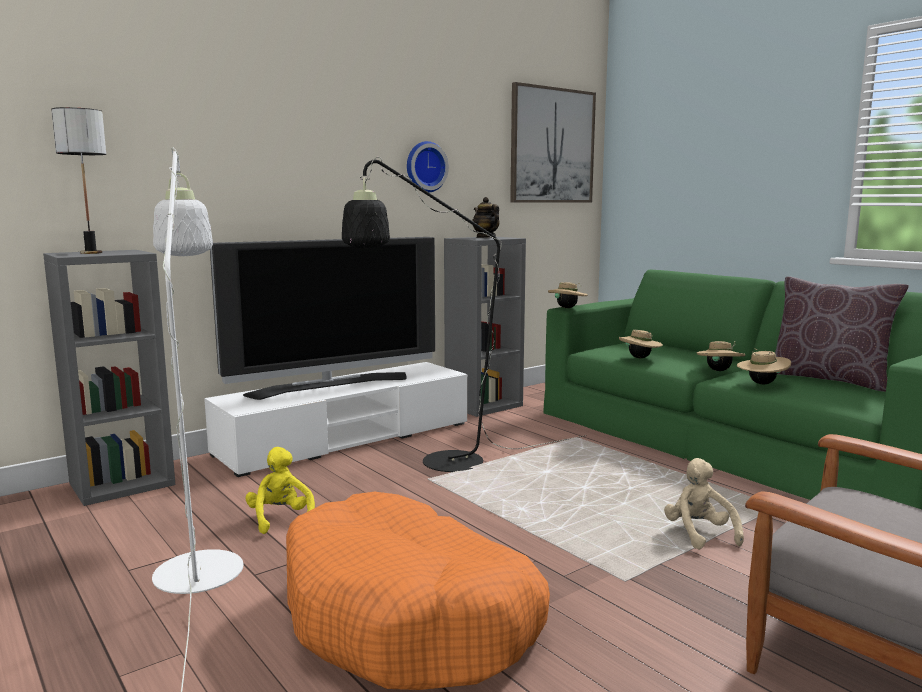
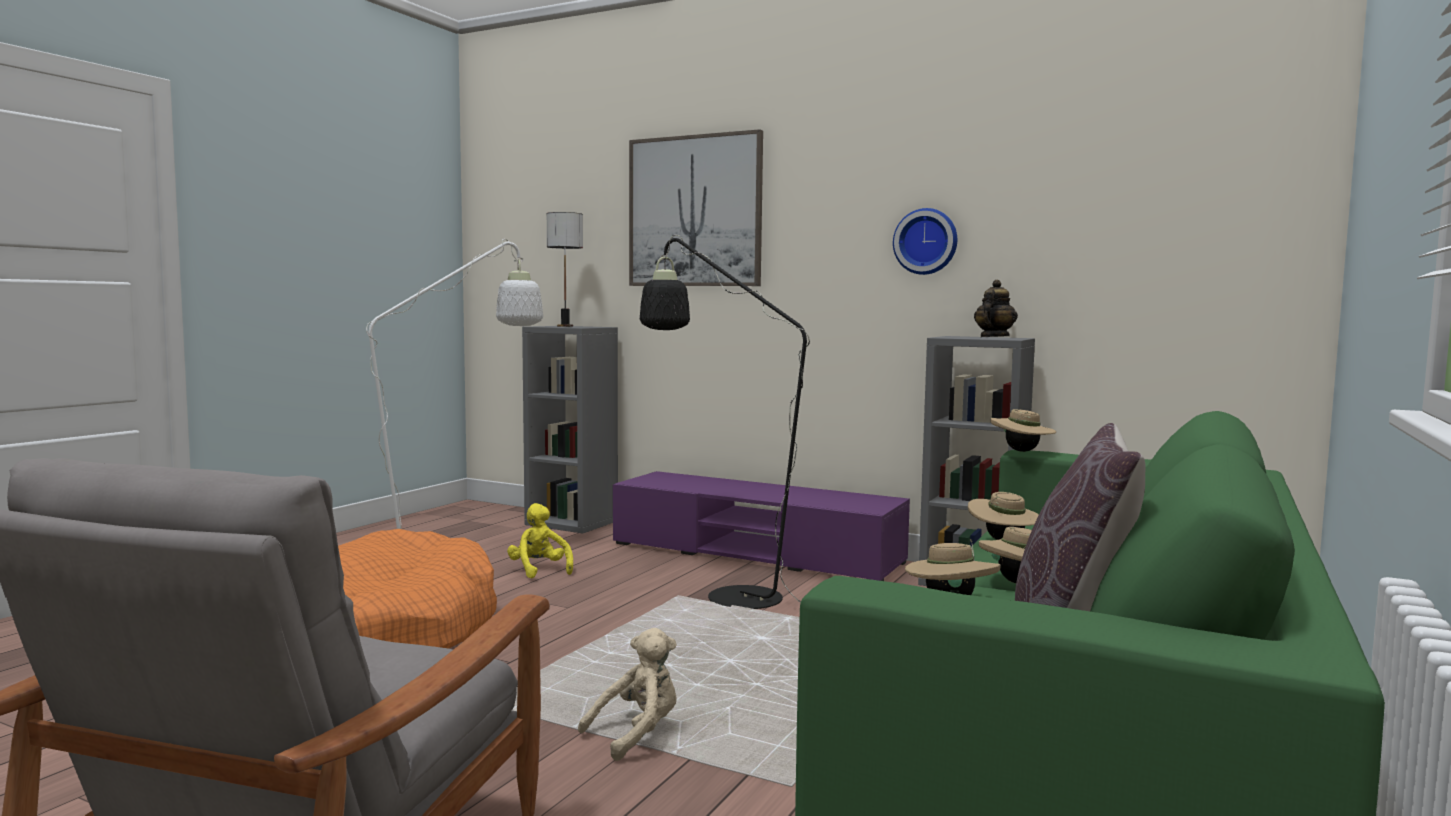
camera: 65 degrees right, 5 degrees down
white tv stand [204,362,467,477] -> purple tv stand [613,471,910,581]
television [210,237,435,400] -> none
yellow plush toy [245,447,315,534] -> yellow plush toy turned 75 degrees counterclockwise [507,503,573,579]
picture [510,82,596,202] -> picture moved to [629,129,763,286]

